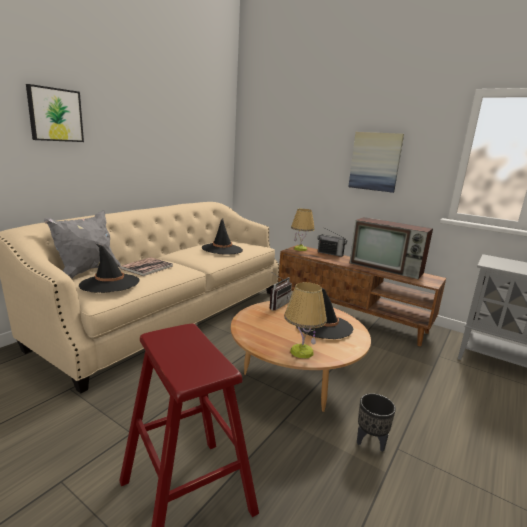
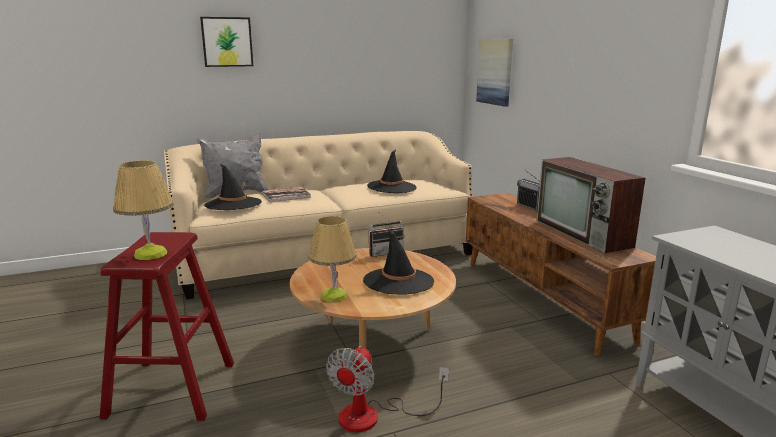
camera: 35 degrees right, 0 degrees up
table lamp [291,208,315,251] -> table lamp moved to [113,160,174,260]
picture [348,132,404,193] -> picture moved to [476,39,513,107]
black planter [357,393,396,452] -> fan [326,346,449,432]

